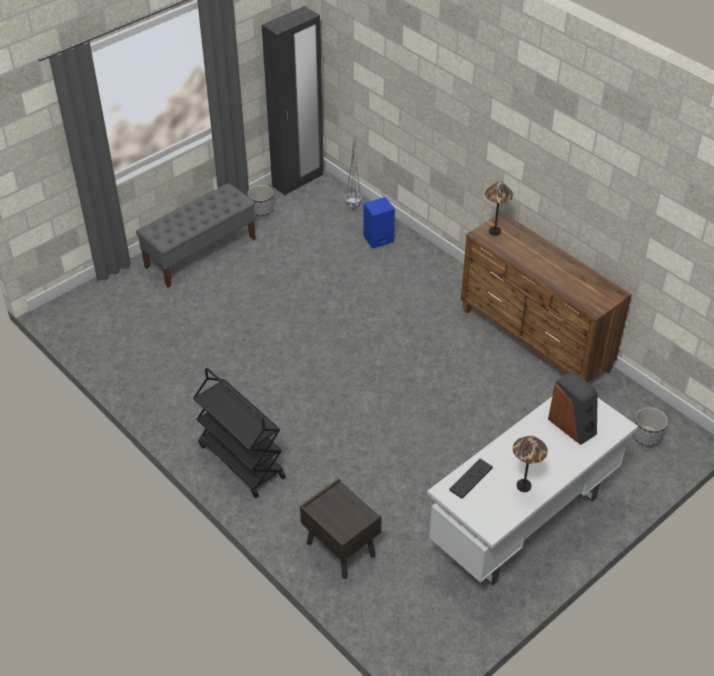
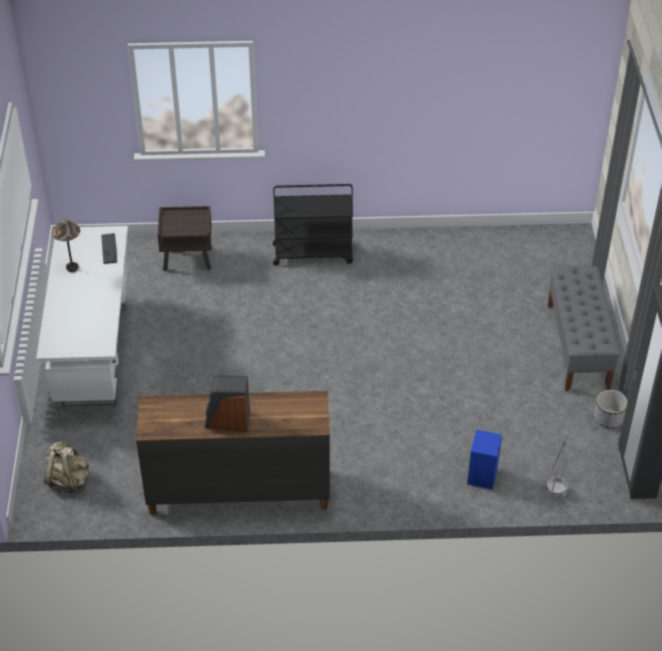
camera: 130 degrees right, 0 degrees up
table lamp [485,181,513,236] -> none
speaker [548,371,598,445] -> speaker moved to [205,375,250,432]
planter [632,407,668,446] -> beige backpack [44,442,89,494]

